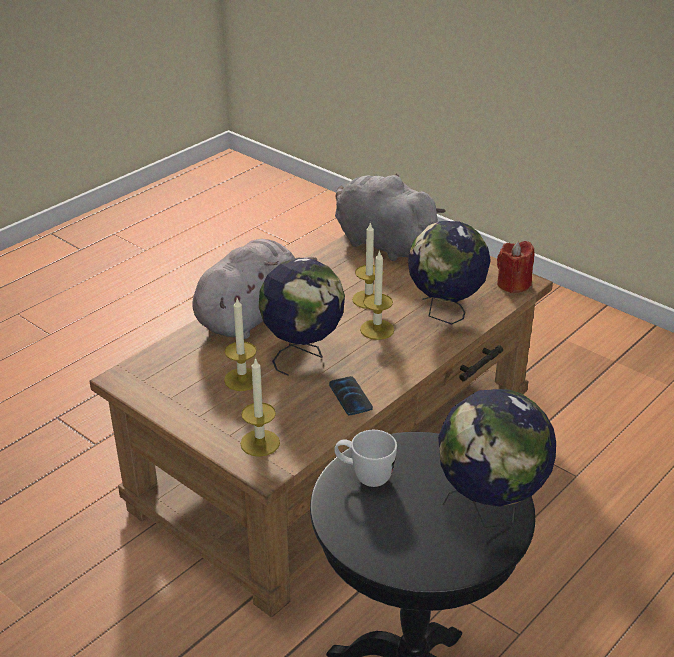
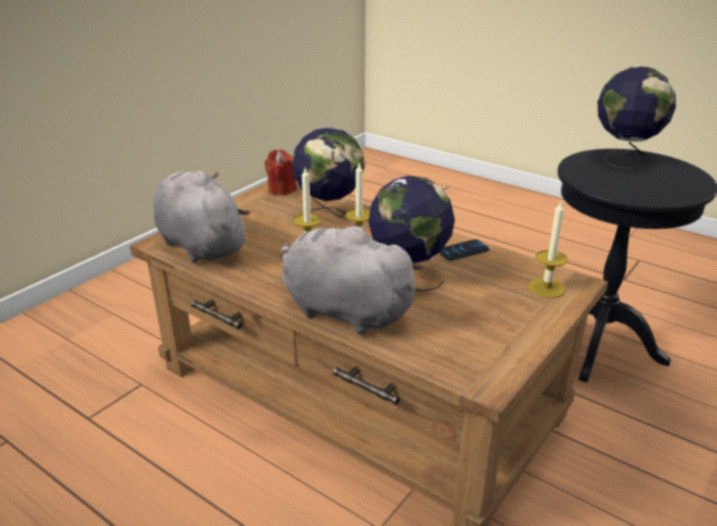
camera: 95 degrees left, 5 degrees down
candle [224,299,257,391] -> none
white mug [334,430,397,487] -> none
grey plush toy [335,174,446,261] -> grey plush toy turned 105 degrees clockwise [153,171,250,263]

